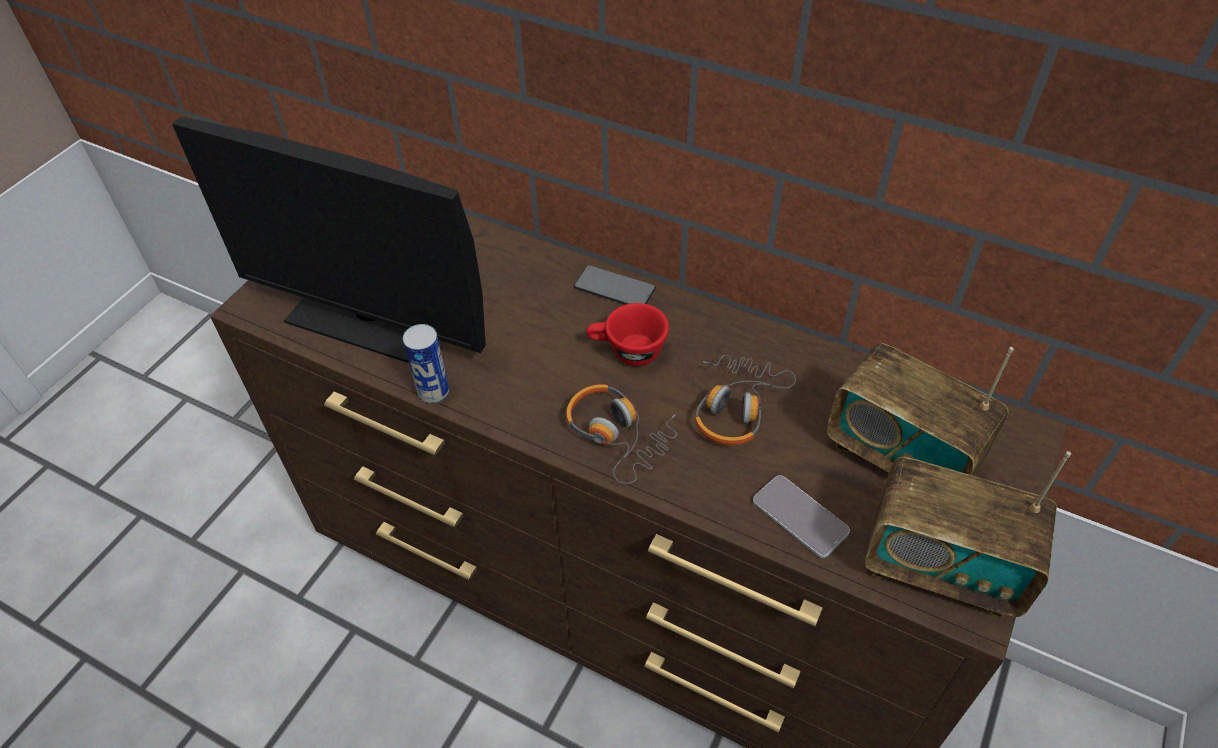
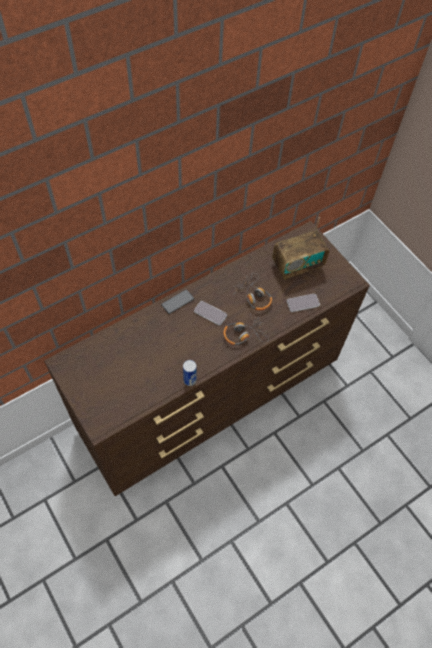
camera: 65 degrees left, 10 degrees up
monitor [172,117,486,363] -> none
red cup [586,303,669,366] -> phone [194,301,227,326]
radio [865,451,1071,618] -> none

